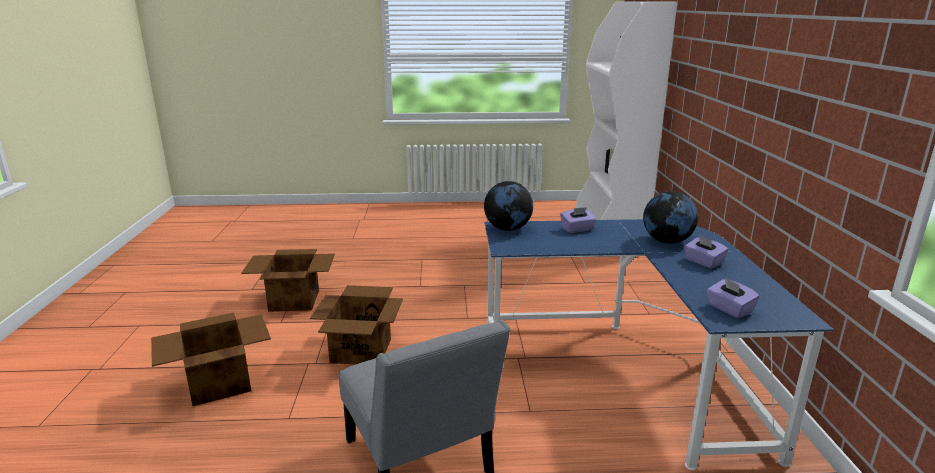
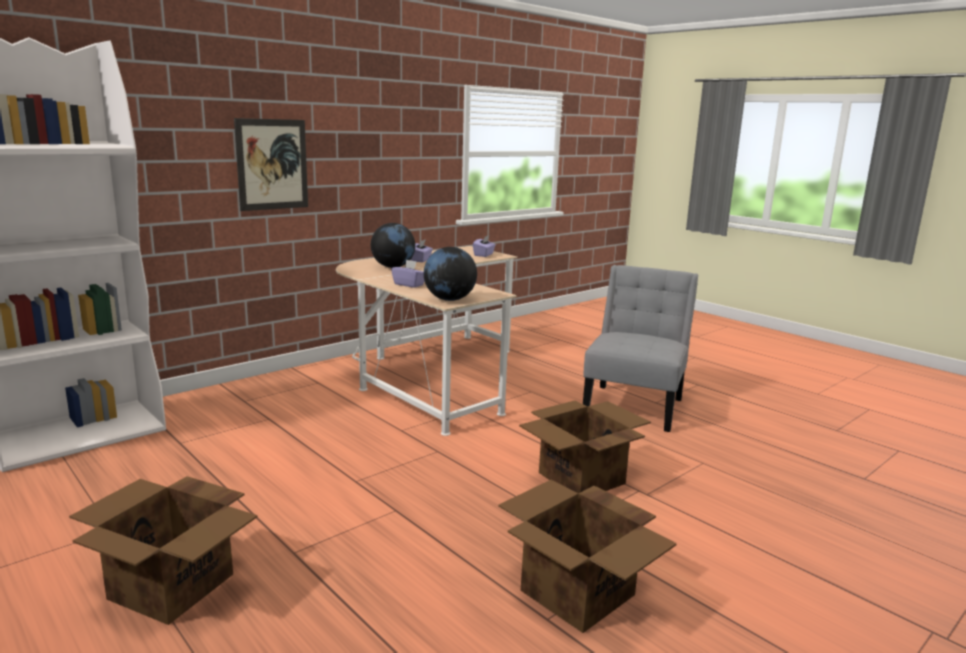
camera: 130 degrees left, 5 degrees down
cardboard box [151,313,271,406] -> cardboard box moved to [69,476,258,625]
blue desk [484,219,834,470] -> beige desk [336,246,517,436]
none -> picture [234,118,308,211]

